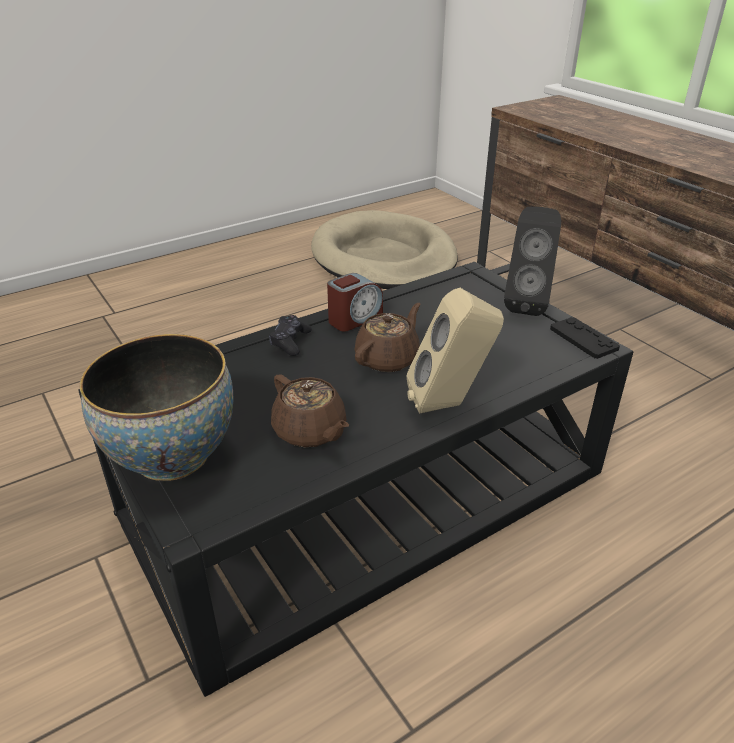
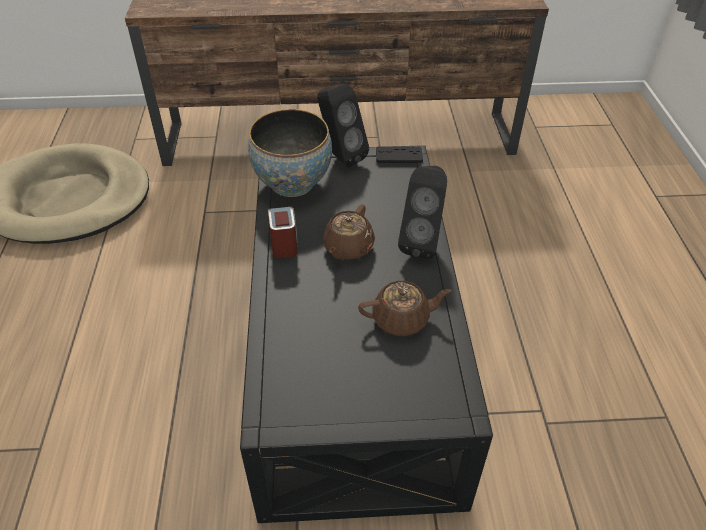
camera: 60 degrees left, 10 degrees up
bowl [79,334,233,481] -> bowl moved to [248,109,332,197]
black game controller [269,315,312,356] -> none
brown teapot [354,303,421,372] -> brown teapot turned 135 degrees counterclockwise [323,204,375,260]
beige speaker [406,288,504,414] -> black speaker [398,166,447,259]

